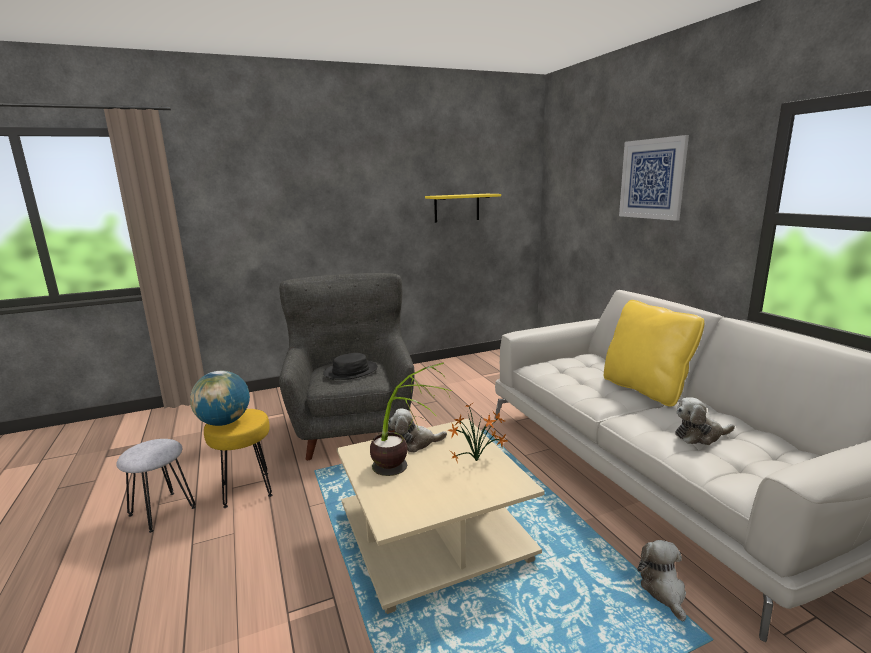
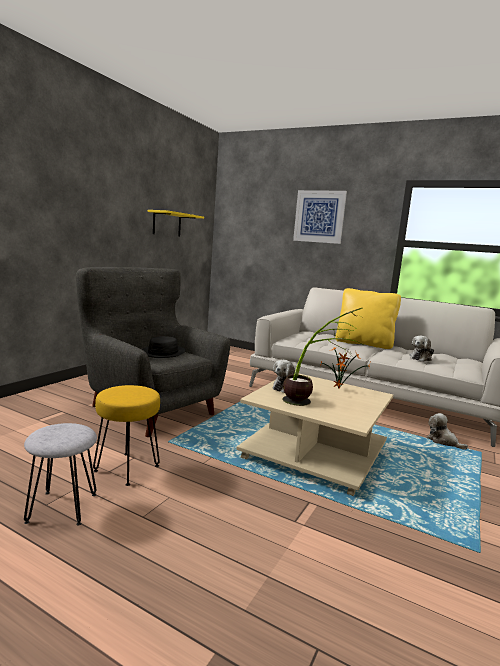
camera: 40 degrees left, 5 degrees down
globe [190,371,250,426] -> none

